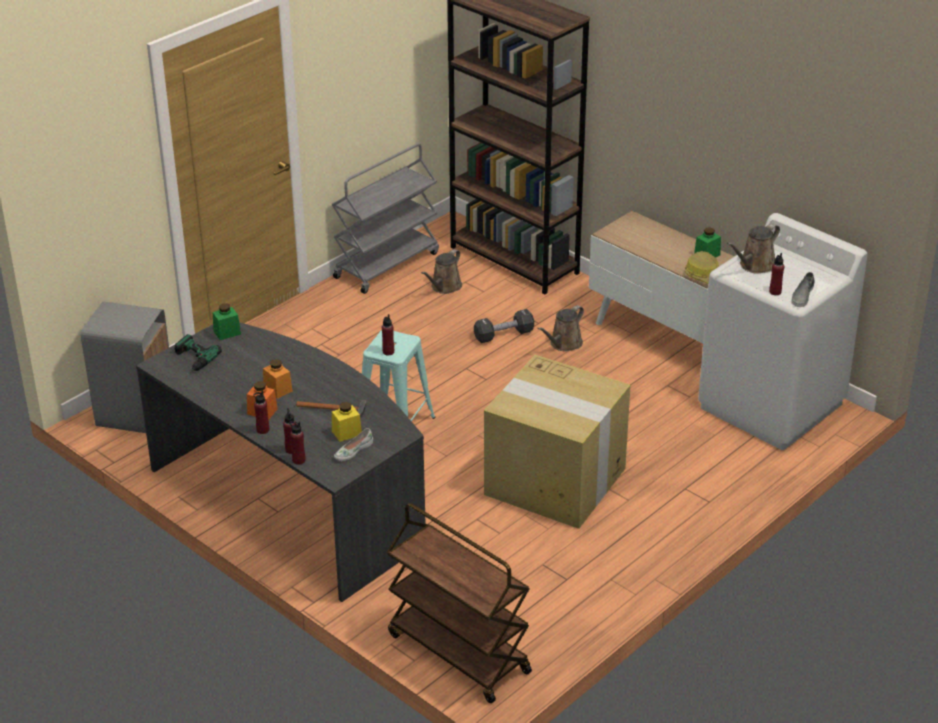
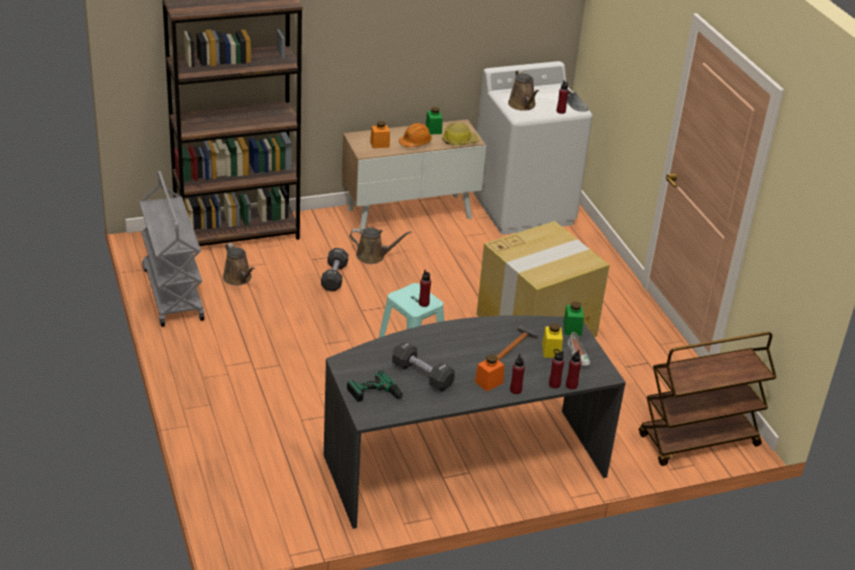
camera: 65 degrees left, 0 degrees up
grey trash can [81,302,169,433] -> none
green jar [213,303,241,340] -> green jar moved to [563,301,584,336]
orange jar [263,359,293,399] -> orange jar moved to [370,121,390,149]
brown watering can [537,305,584,352] -> brown watering can turned 60 degrees counterclockwise [350,227,412,264]
none -> black dumbbell [392,341,455,391]
none -> orange hard hat [399,123,432,147]

